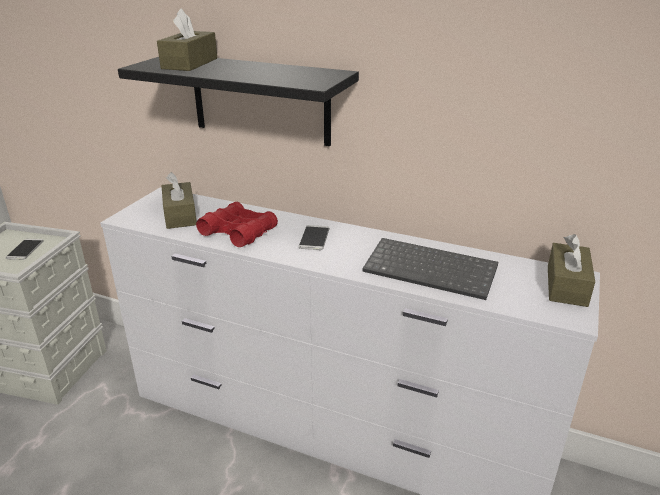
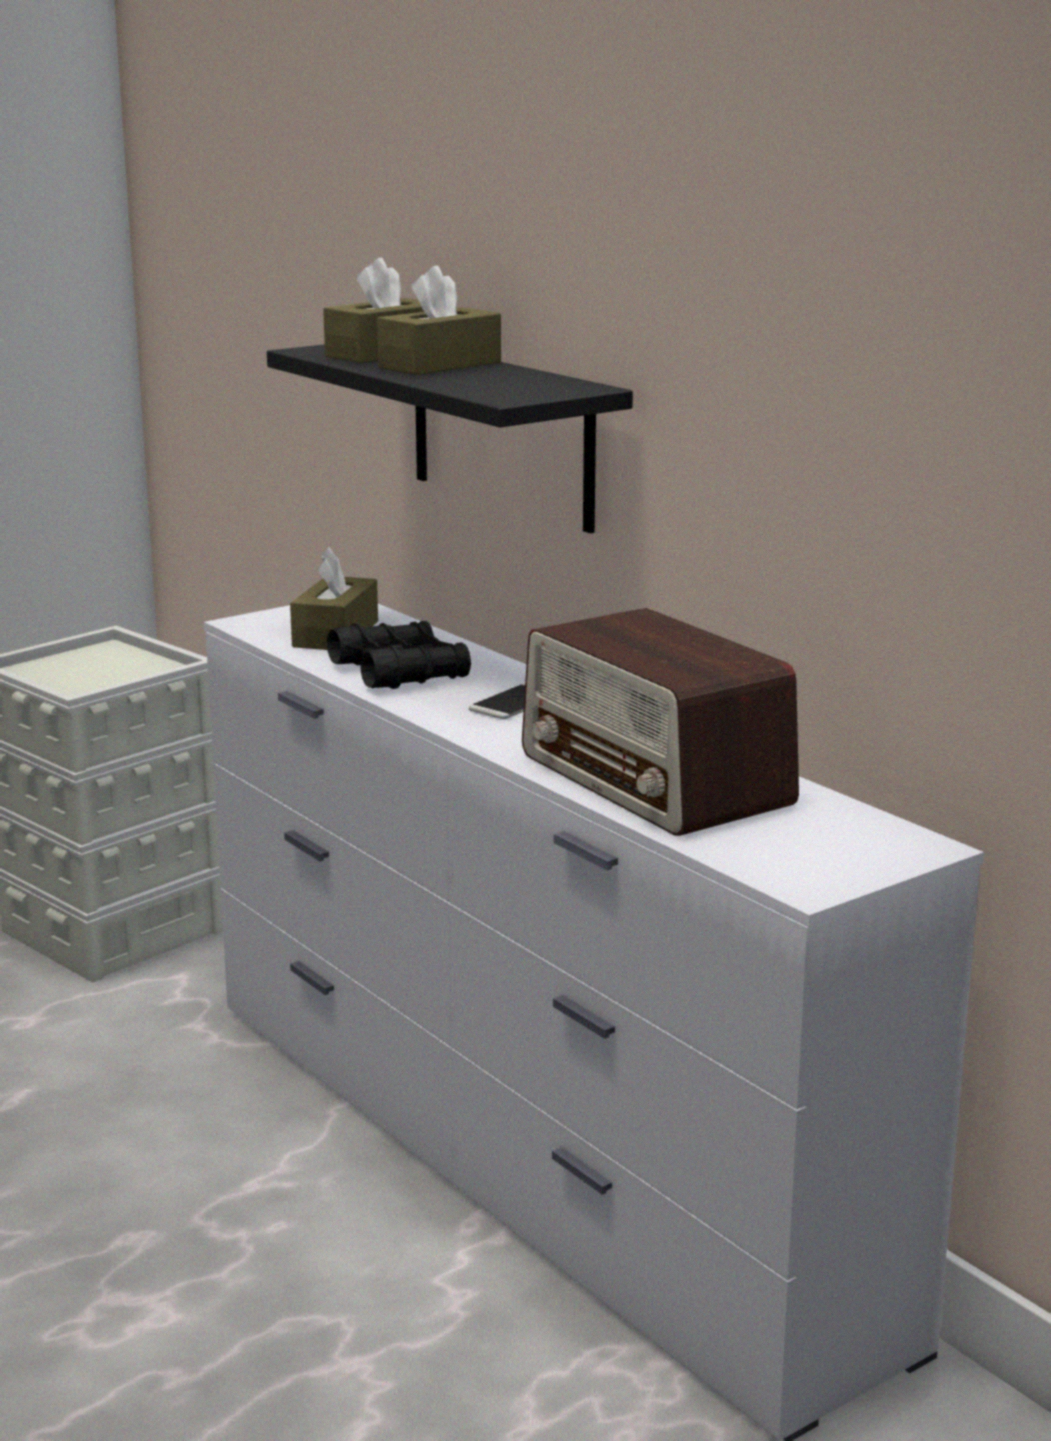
camera: 30 degrees right, 10 degrees down
phone [6,239,44,260] -> none
red binoculars [196,202,278,247] -> black binoculars [327,621,471,689]
keyboard [362,238,498,300] -> radio [522,608,799,836]
brown tissue box [548,234,595,307] -> brown tissue box moved to [377,266,501,375]

